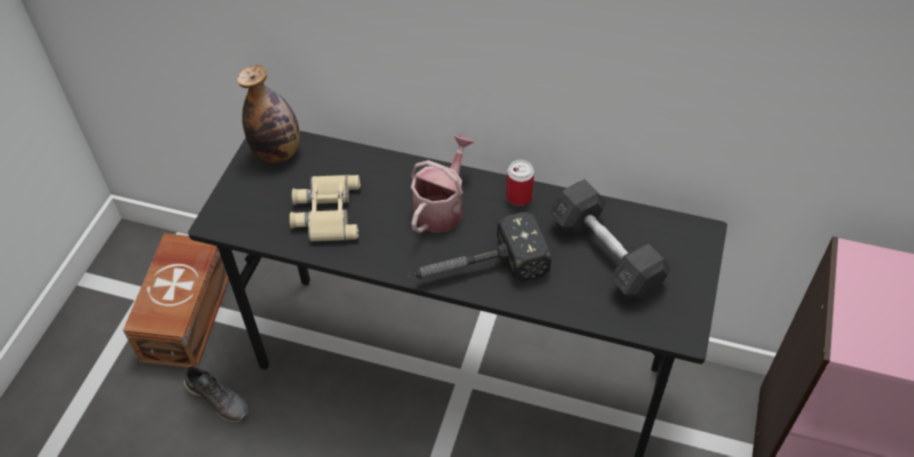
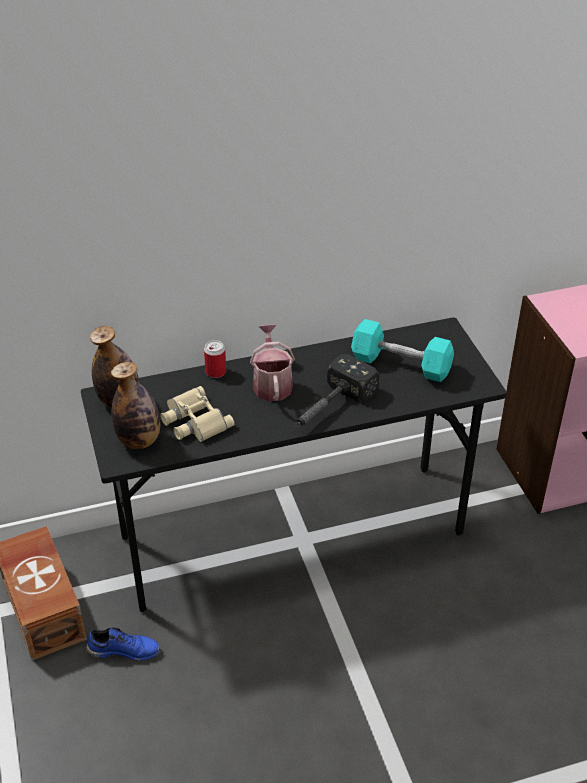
camera: 35 degrees left, 10 degrees down
grey shoe [184,366,248,423] -> blue shoe [86,627,160,661]
can [506,160,534,206] -> can moved to [204,340,226,378]
grey dumbbell [549,179,671,302] -> turquoise dumbbell [351,319,454,382]
none -> bottle [111,362,160,449]

